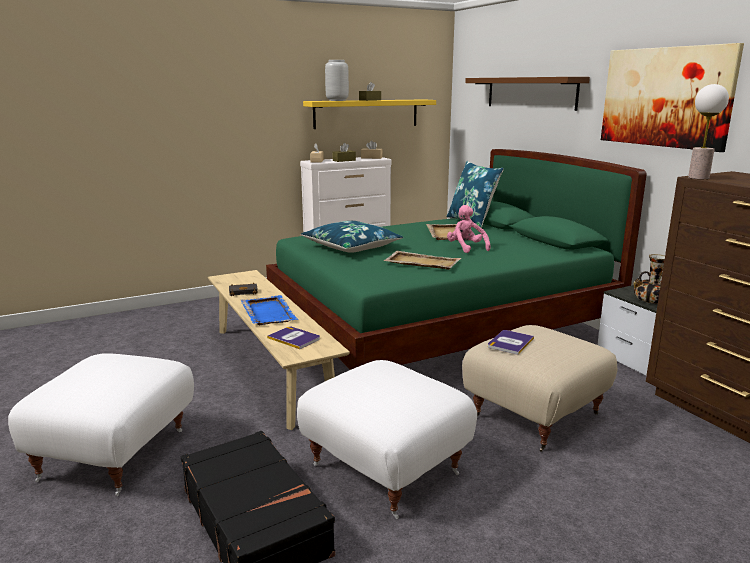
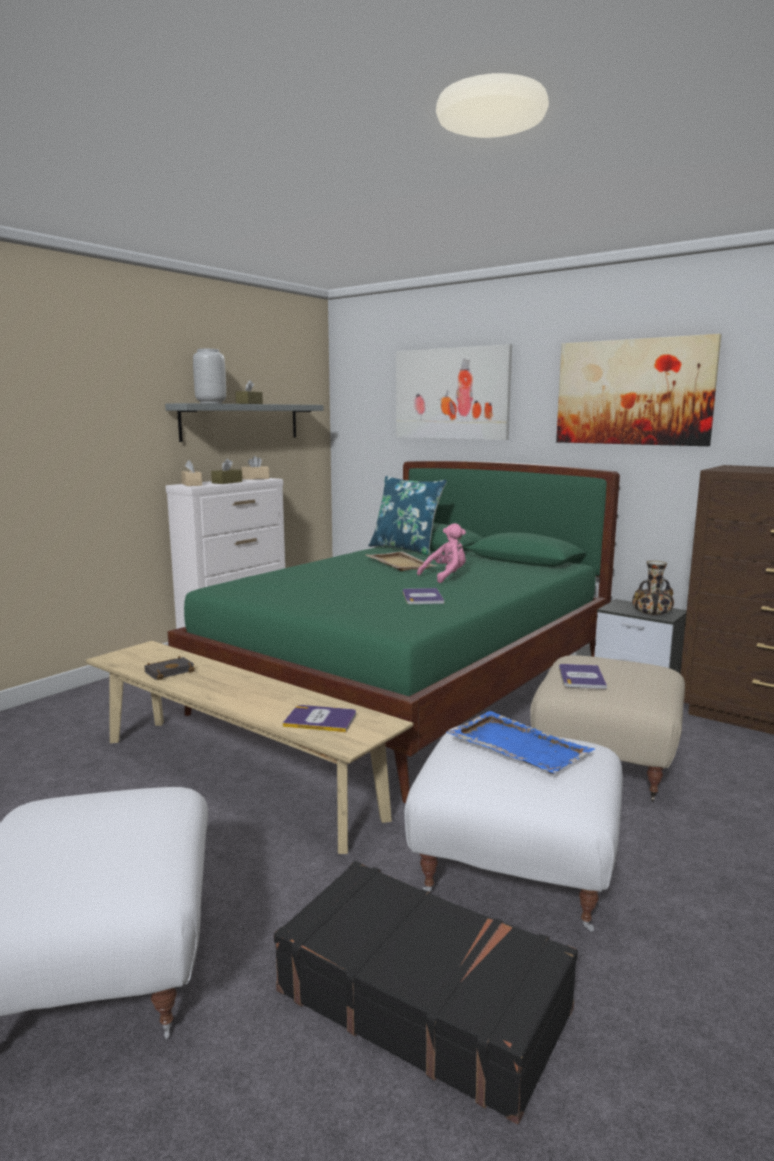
camera: 25 degrees left, 5 degrees down
blue tray [241,295,298,325] -> blue tray moved to [446,711,595,774]
blue pillow [301,221,403,253] -> none
yellow shelf [303,99,436,129] -> grey shelf [165,403,323,442]
beige tray [383,251,461,270] -> book [403,588,444,604]
pink plush toy [447,205,491,253] -> pink plush toy turned 105 degrees clockwise [417,523,466,583]
brown shelf [465,77,590,111] -> picture [396,344,512,440]
table lamp [688,84,729,179] -> none

